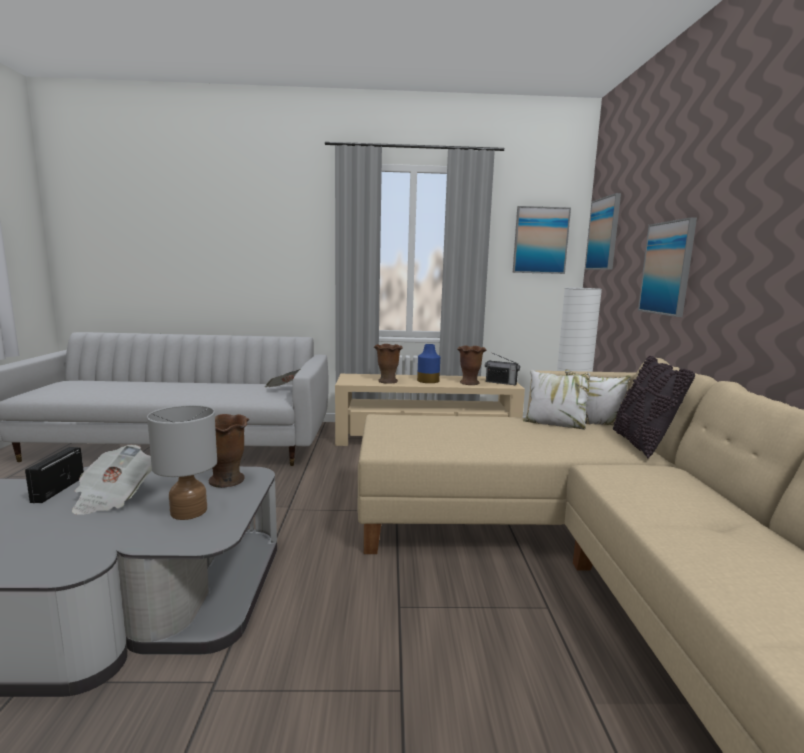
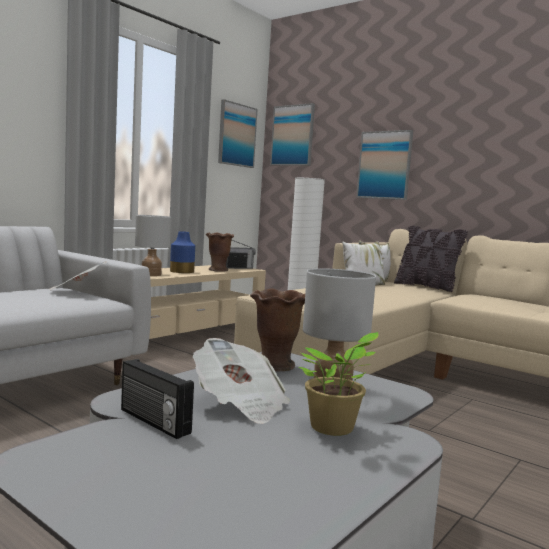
camera: 50 degrees left, 5 degrees down
brown vase [374,344,402,384] -> grey table lamp [135,215,171,276]
none -> potted plant [299,332,379,436]

